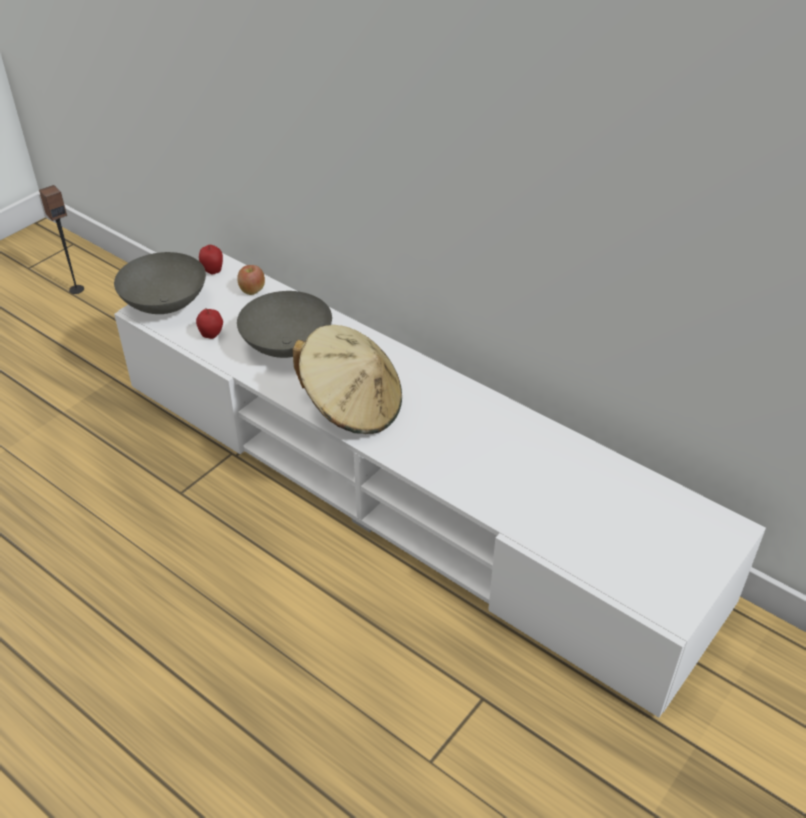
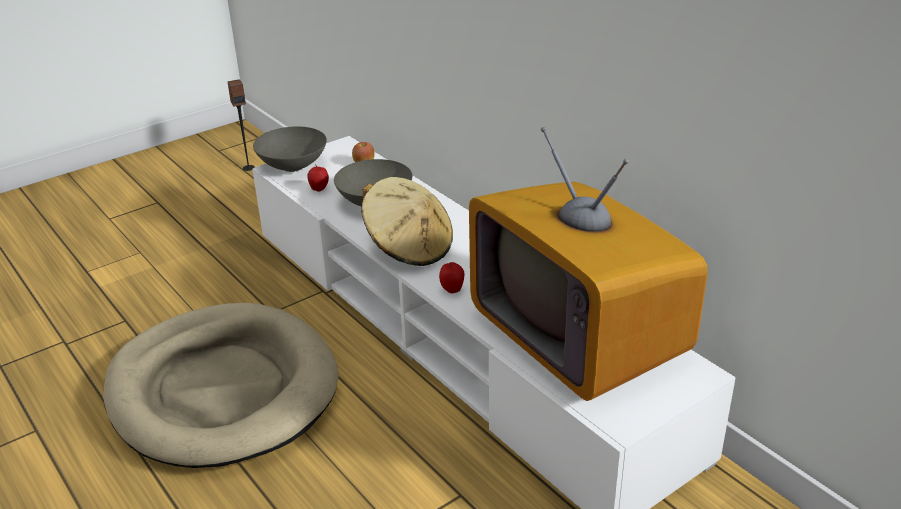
camera: 15 degrees right, 10 degrees down
apple [199,244,223,275] -> apple moved to [439,262,464,293]
none -> beige dog bed [103,303,338,468]
none -> television [469,127,708,401]

